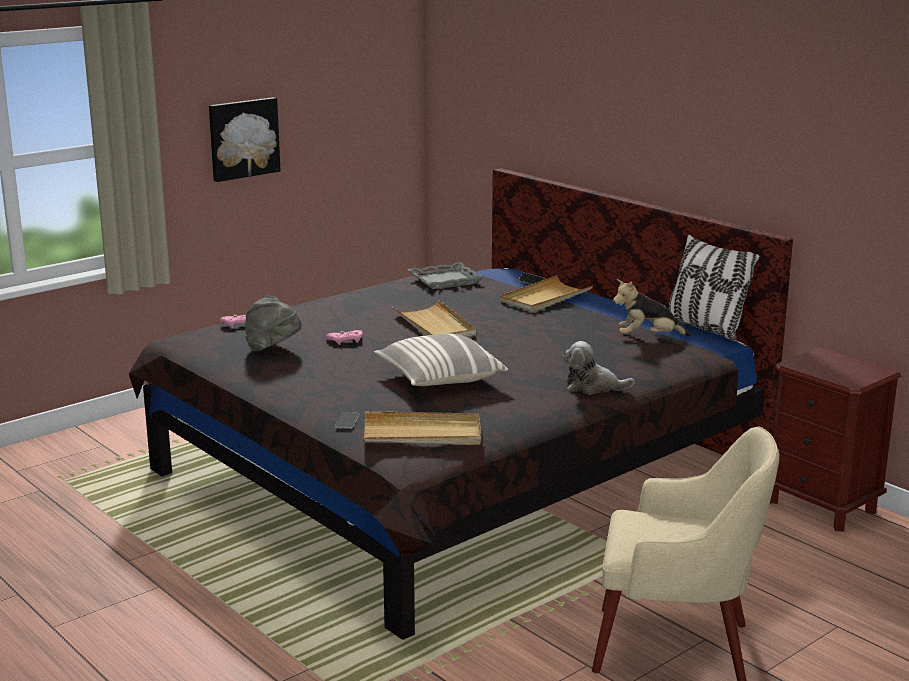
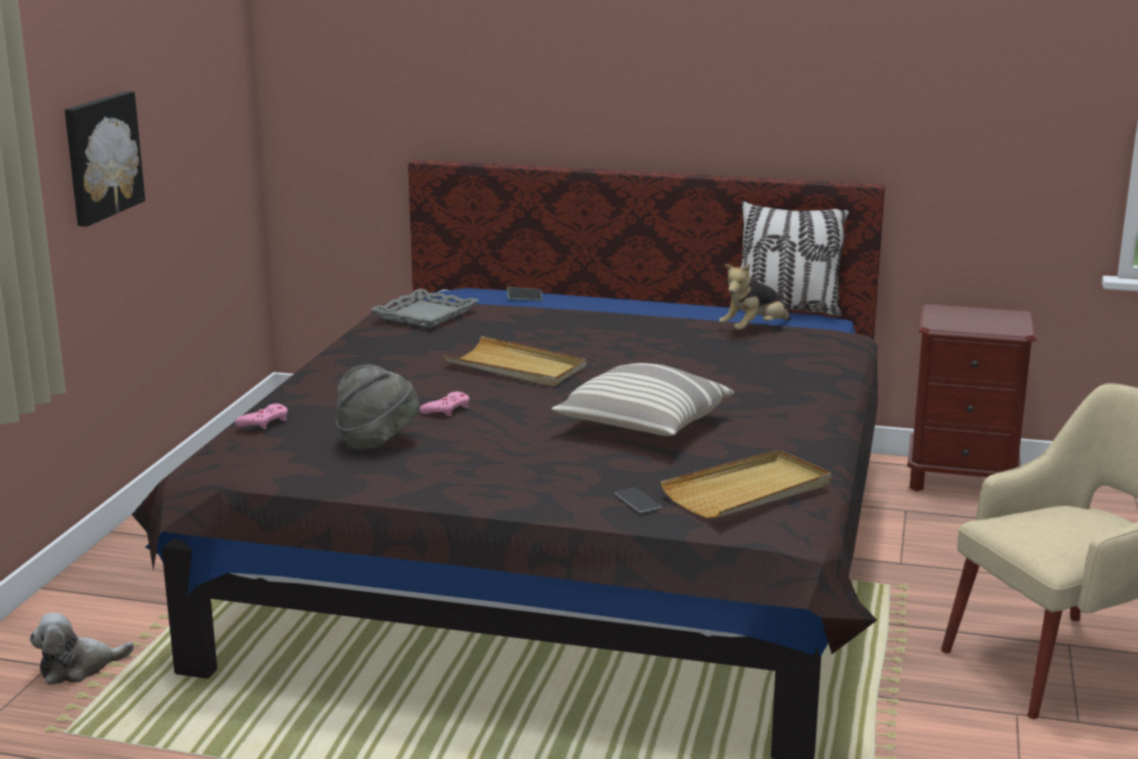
camera: 35 degrees left, 0 degrees up
beige tray [500,275,593,312] -> none
plush toy [563,341,635,395] -> plush toy moved to [30,613,134,685]

